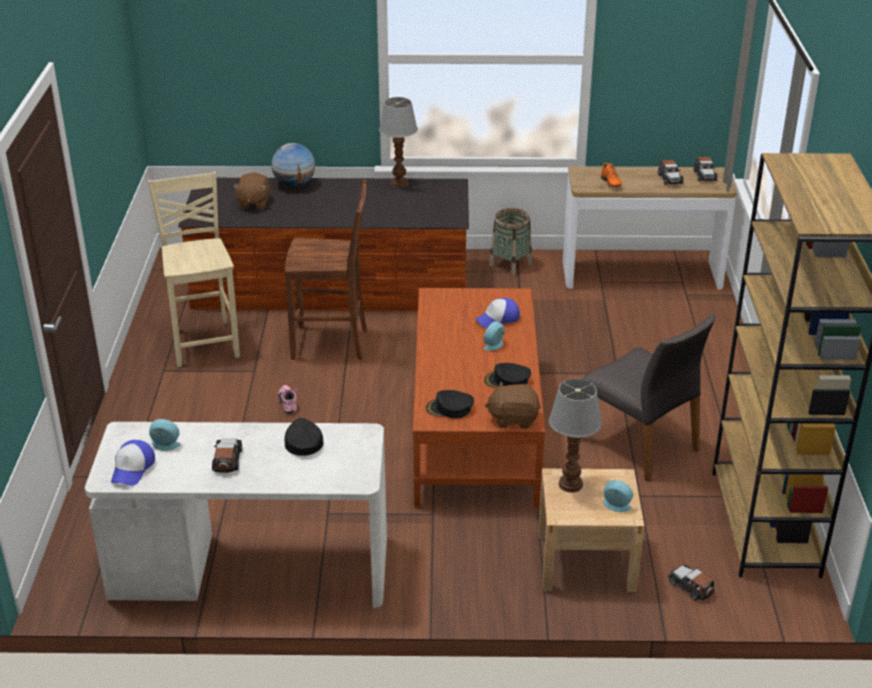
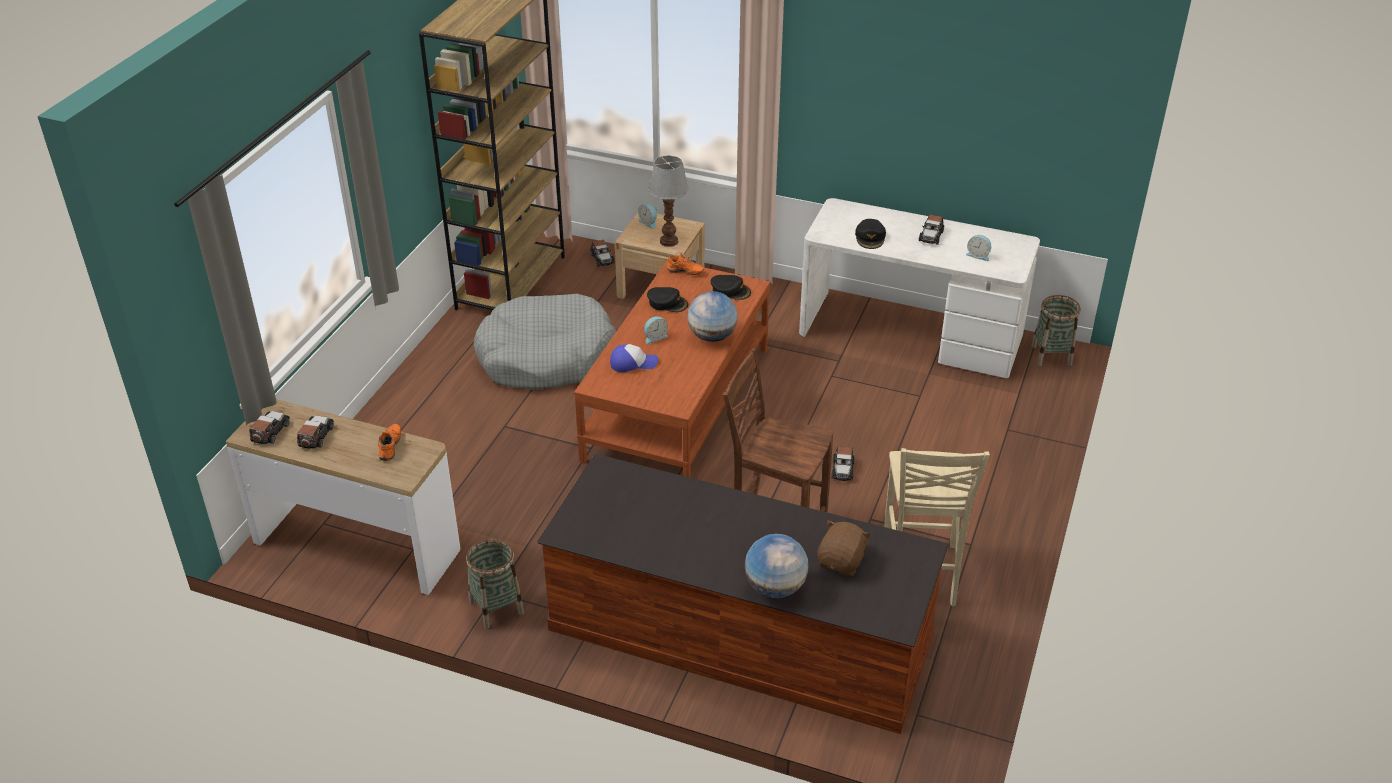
camera: 160 degrees left, 5 degrees up
cap [111,440,155,486] -> none
pink shoe [278,385,299,414] -> toy car [831,446,854,481]
table lamp [379,97,418,188] -> none
brown plush toy [485,382,541,429] -> orange shoe [666,253,704,275]
grey chair [583,314,715,482] -> grey dog bed [473,294,616,390]
none -> globe [687,291,738,342]
none -> basket [1031,295,1081,366]

